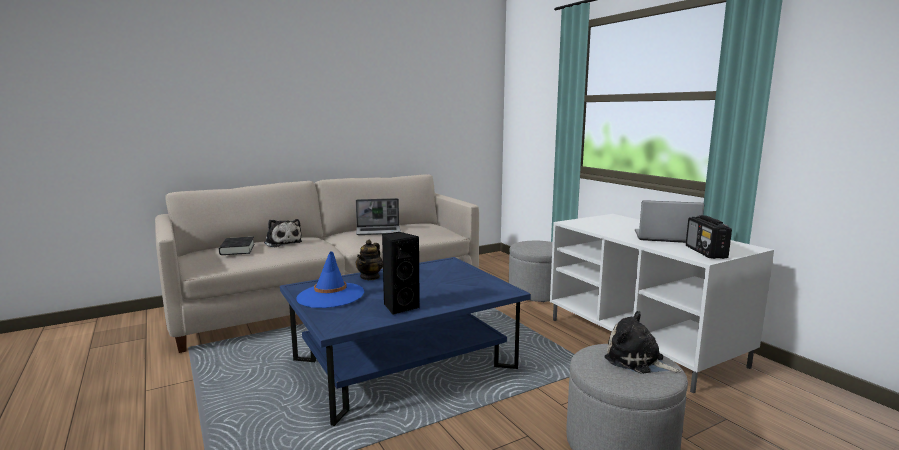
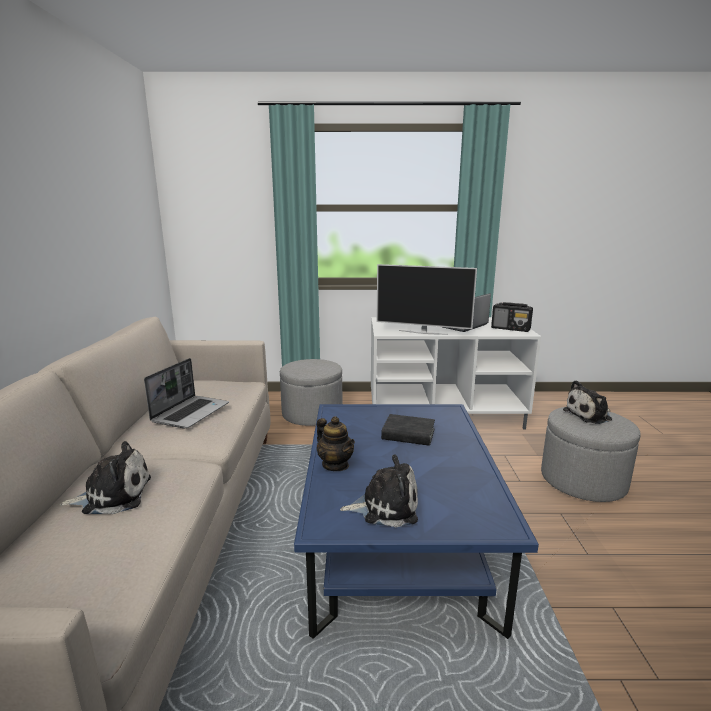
camera: 60 degrees left, 5 degrees up
black book [219,237,255,255] -> black book moved to [381,414,435,446]
blue hat [296,251,364,308] -> plush toy [340,454,418,527]
black speaker [382,232,420,315] -> none
none -> television [376,264,477,335]

